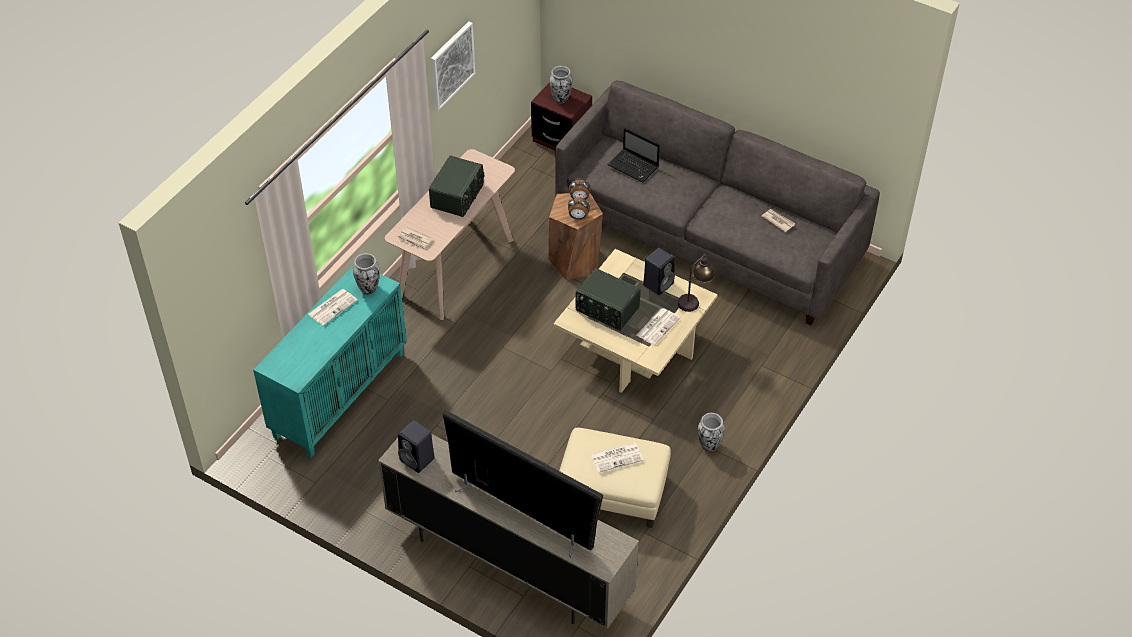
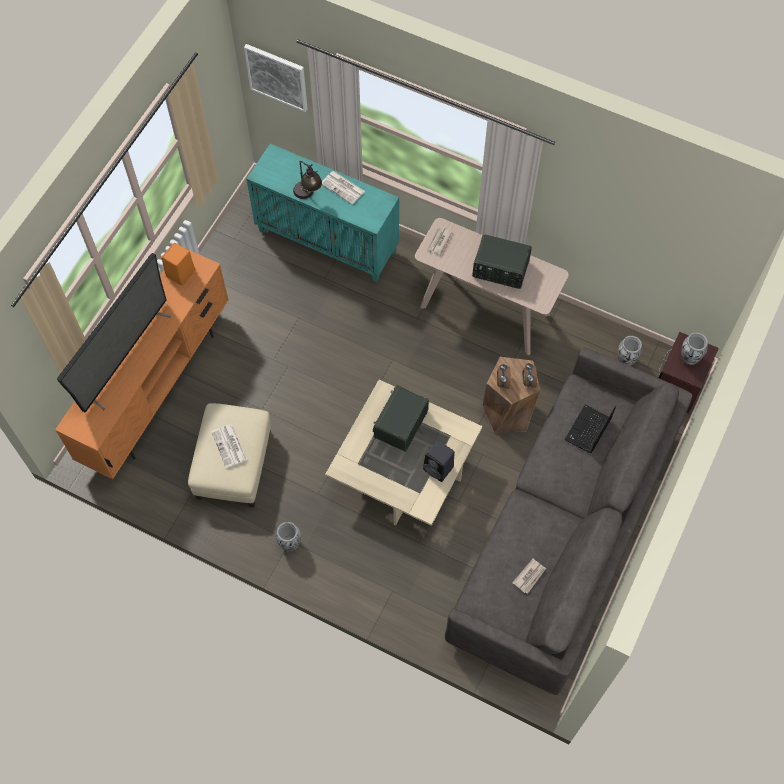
camera: 85 degrees right, 15 degrees up
vase [353,253,380,295] -> vase moved to [618,336,642,366]
beige tv stand [378,434,639,629] -> orange tv stand [55,247,229,479]
black speaker [398,420,435,473] -> orange speaker [162,243,195,286]
picture [431,21,475,111] -> picture moved to [244,44,308,112]
newspaper [636,308,680,345] -> none
table lamp [677,252,715,312] -> table lamp moved to [293,161,322,199]

